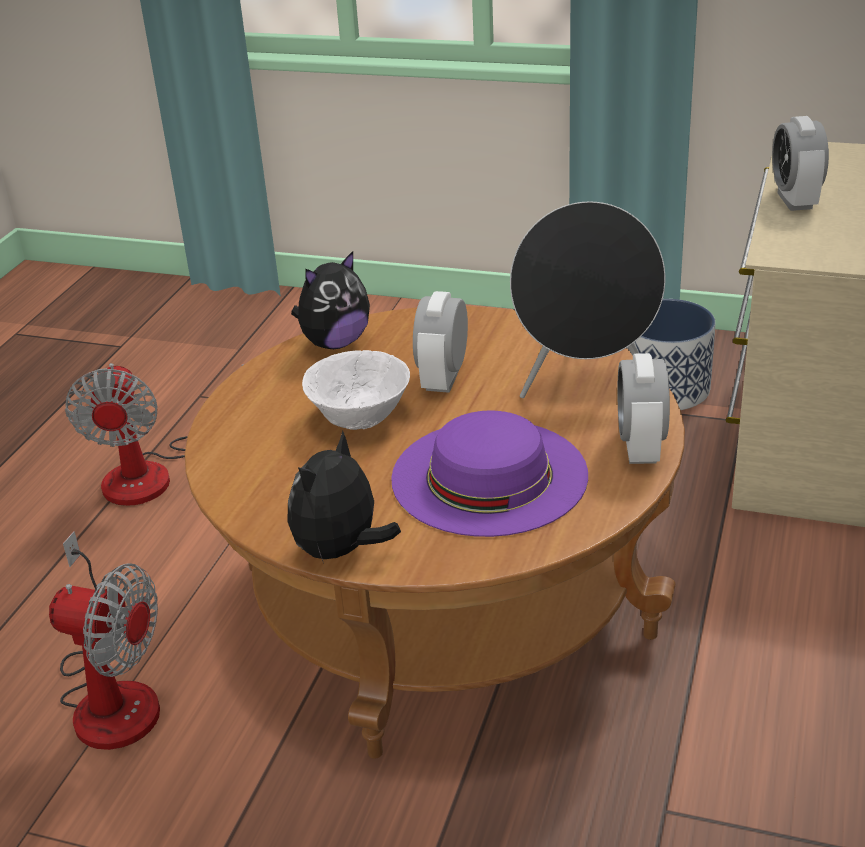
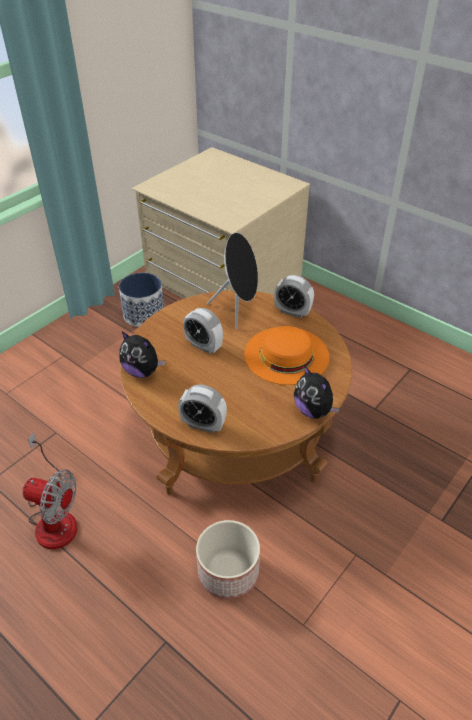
camera: 70 degrees left, 10 degrees up
fan [49,531,160,750] -> planter [196,520,260,599]
plush toy [291,251,370,349] -> plush toy turned 135 degrees clockwise [119,331,165,378]
white bowl [302,350,410,430] -> none
purple hat [391,411,588,537] -> orange hat [244,326,329,385]
alarm clock [772,116,829,211] -> alarm clock moved to [178,384,227,433]

